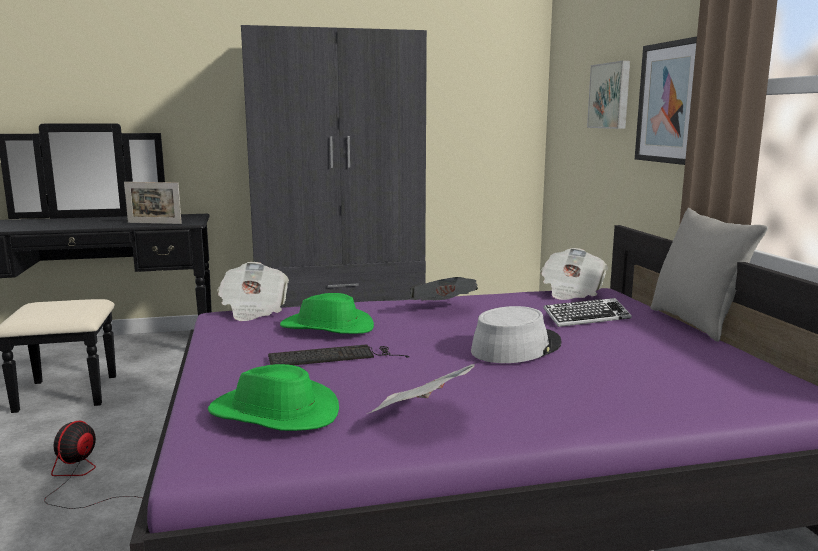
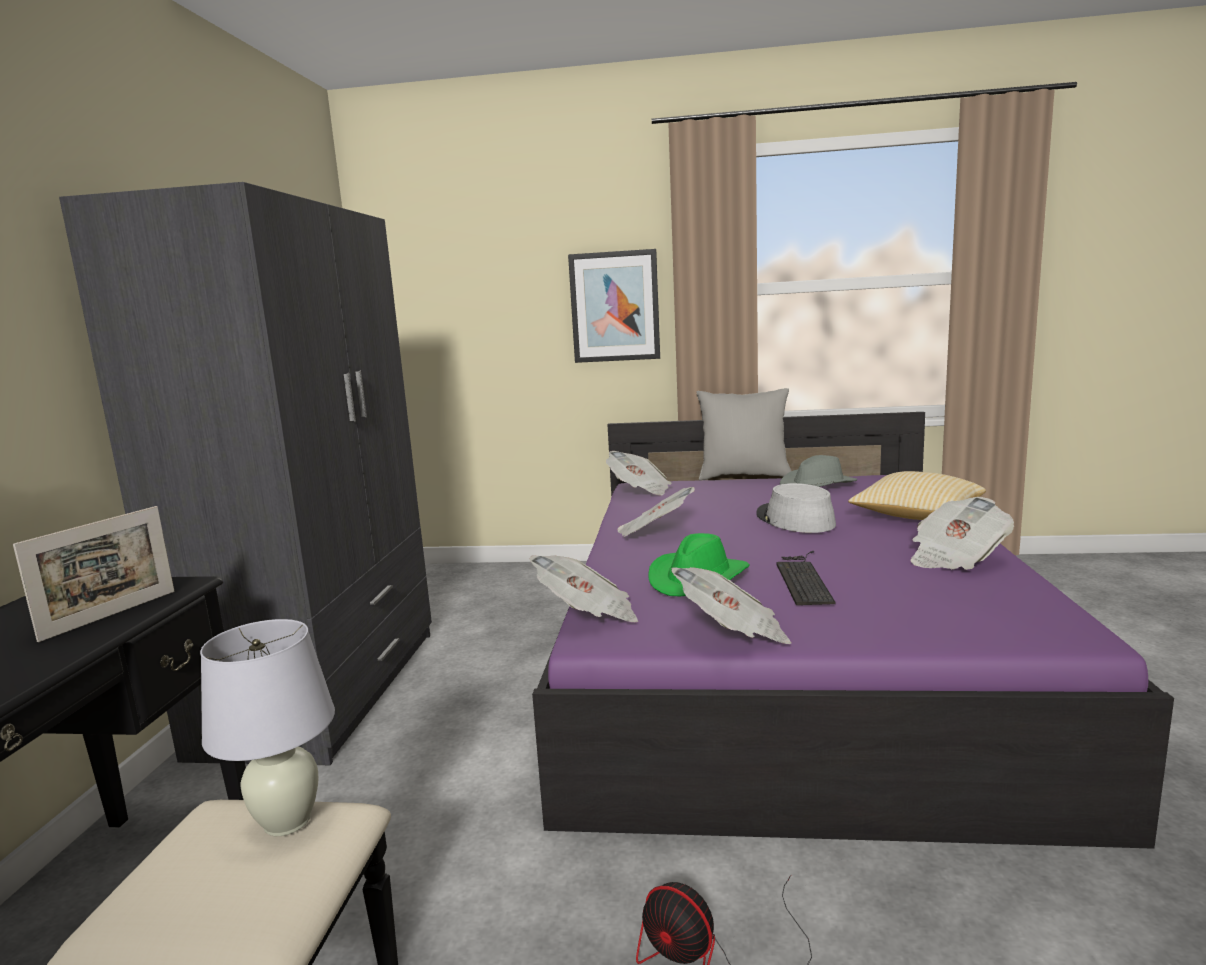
camera: 70 degrees left, 0 degrees up
green hat [208,364,339,431] -> none
keyboard [543,298,632,327] -> none
picture [587,61,630,129] -> none
none -> white table lamp [200,619,335,836]
none -> newspaper [671,567,791,644]
none -> grey hat [780,455,857,487]
none -> pillow [848,471,986,520]

